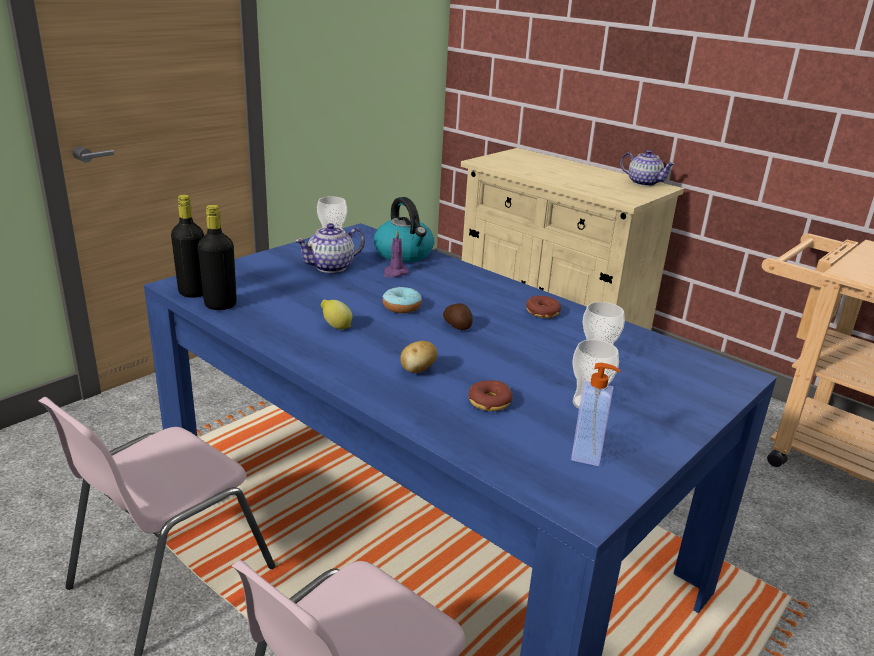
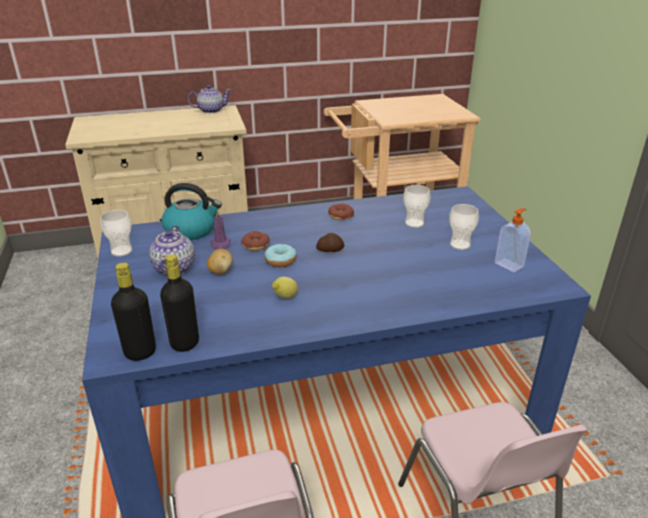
camera: 55 degrees left, 5 degrees up
potato [400,341,437,373] -> potato moved to [207,249,233,274]
donut [468,380,512,411] -> donut moved to [241,231,270,251]

